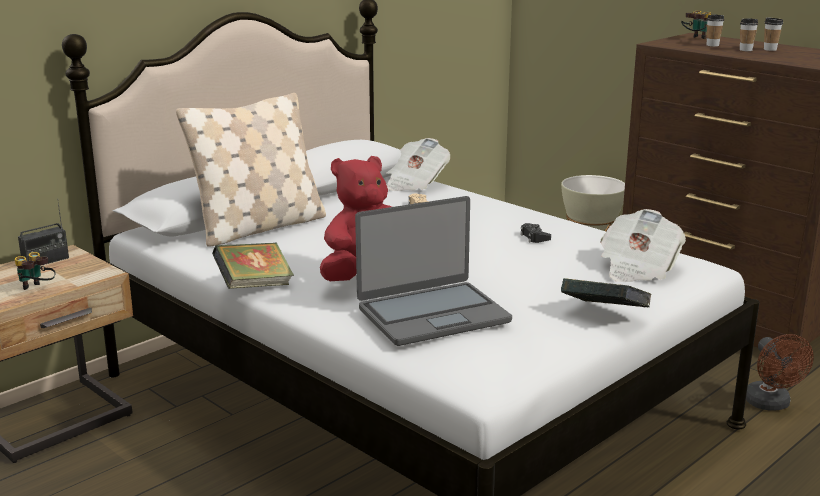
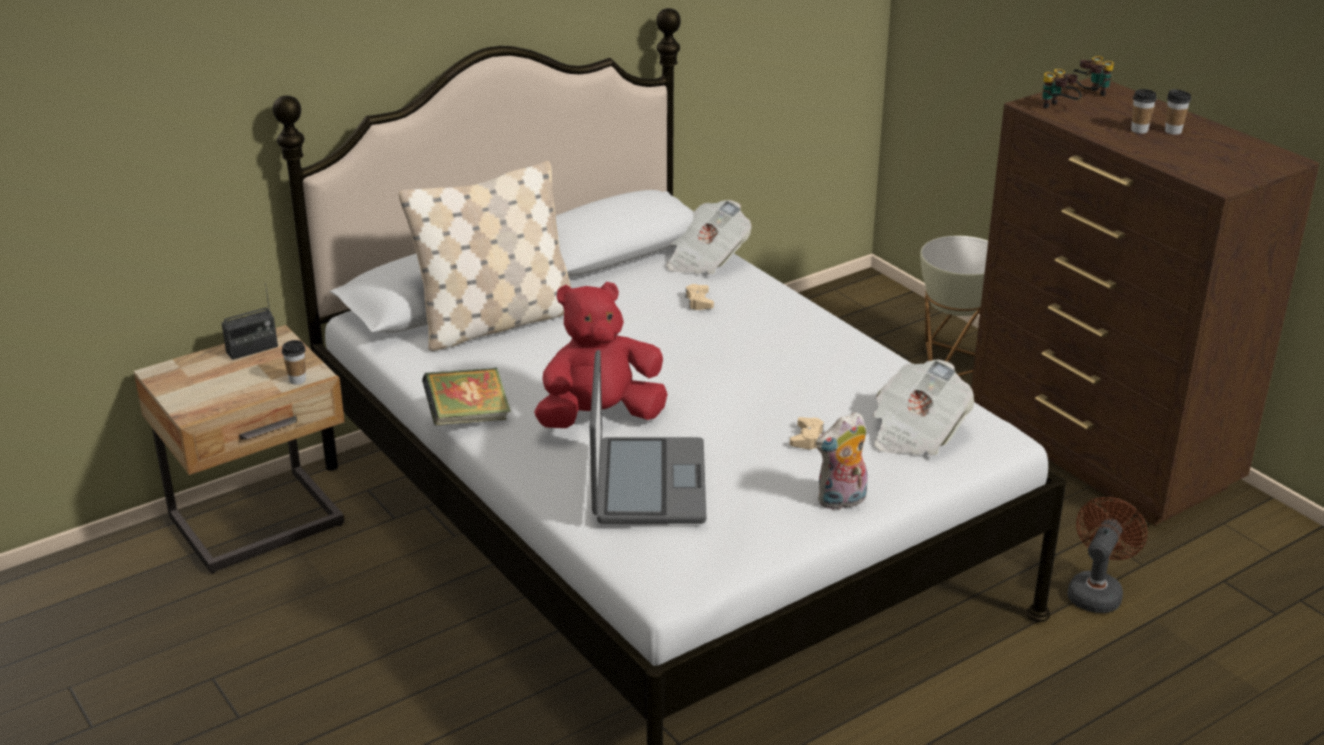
camera: 10 degrees right, 10 degrees up
binoculars [15,252,56,290] -> binoculars moved to [1042,69,1081,108]
laptop [355,196,512,346] -> laptop turned 75 degrees counterclockwise [590,350,706,524]
black game controller [520,223,551,243] -> none
book [561,278,652,307] -> plush toy [816,412,868,510]
cup [707,15,724,47] -> cup moved to [282,340,306,385]
brown fan [746,334,814,411] -> brown fan turned 150 degrees counterclockwise [1068,497,1147,613]
none -> beige game controller [790,417,824,449]

